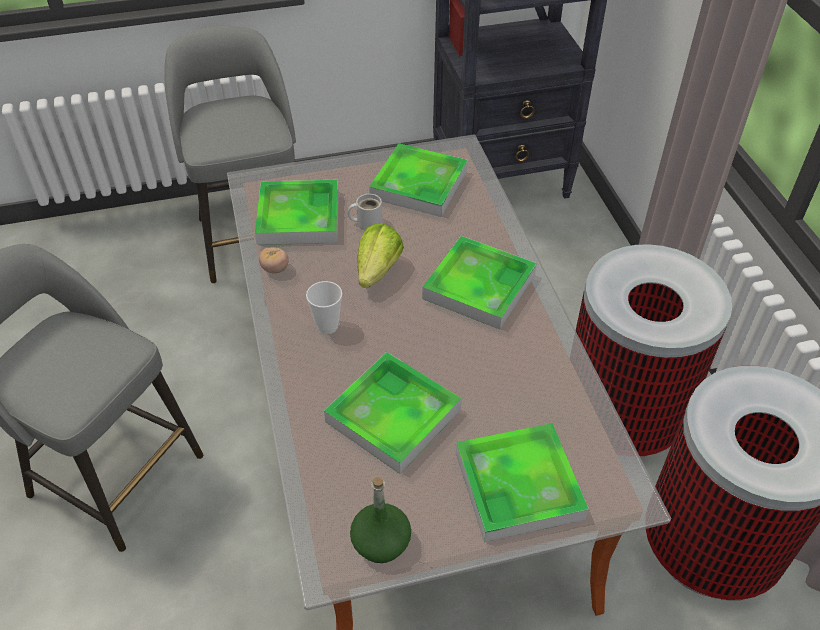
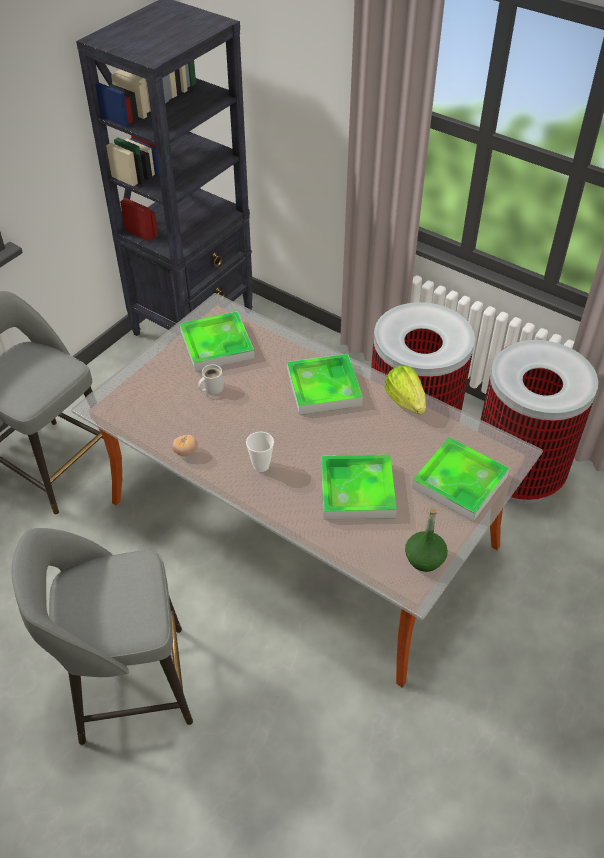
camera: 40 degrees left, 0 degrees up
tray [255,180,339,245] -> none
lettuce [357,223,404,288] -> lettuce moved to [384,365,426,414]

